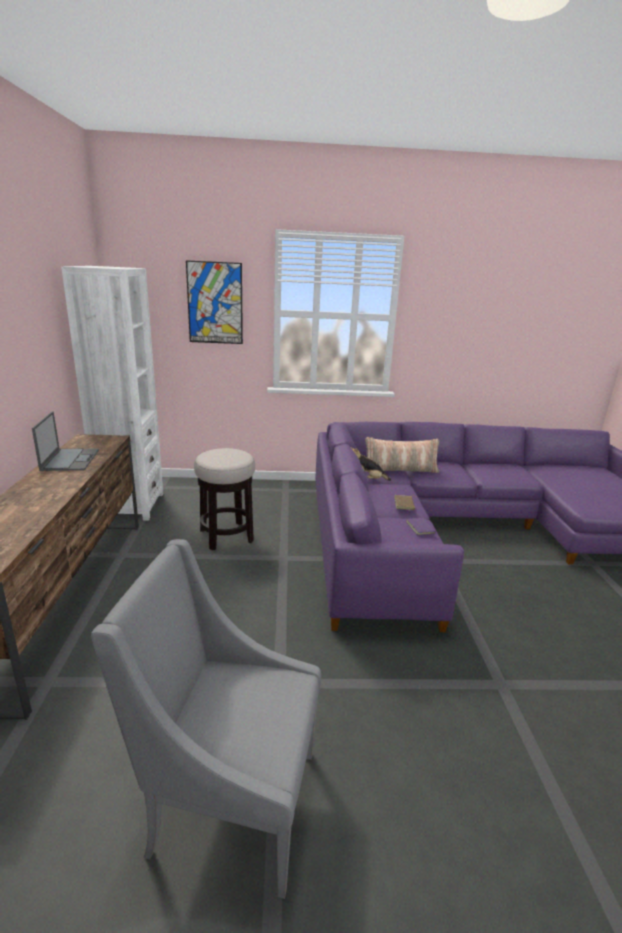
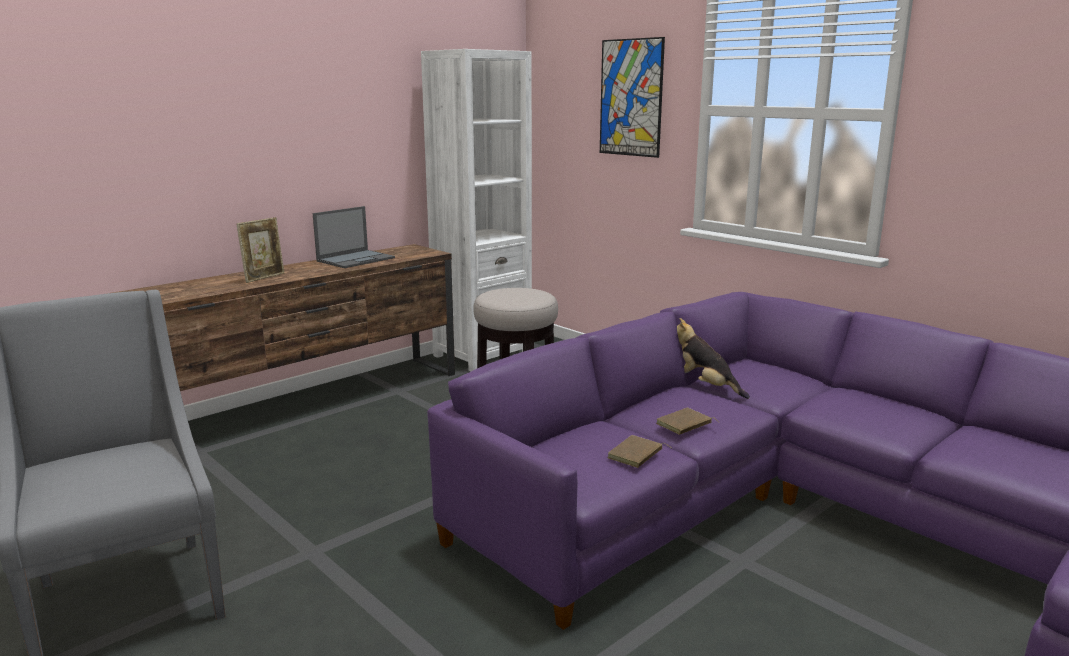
camera: 50 degrees right, 5 degrees down
pillow [365,437,440,473] -> none
purple book [406,517,436,535] -> brown book [607,435,672,468]
none -> picture frame [237,217,284,283]

